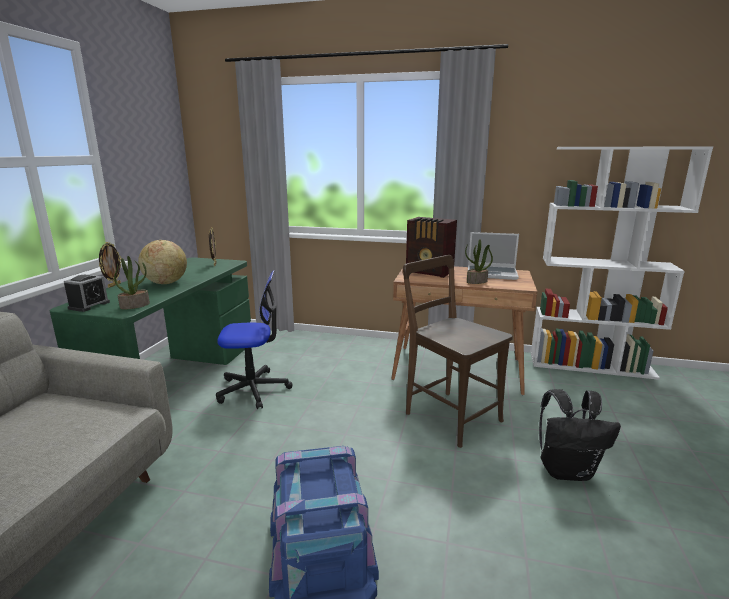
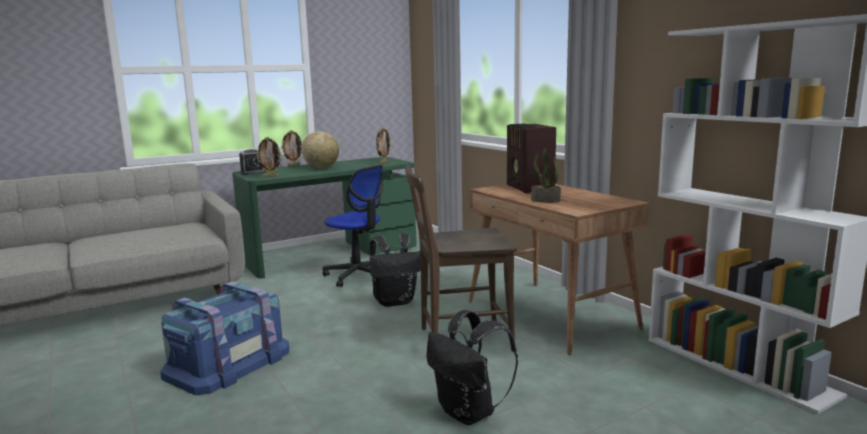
camera: 45 degrees right, 5 degrees down
potted plant [114,256,150,310] -> picture frame [256,137,282,176]
brown chair [403,255,513,448] -> brown chair turned 105 degrees counterclockwise [405,165,517,352]
laptop [468,232,519,280] -> none
none -> black backpack [369,234,421,307]

